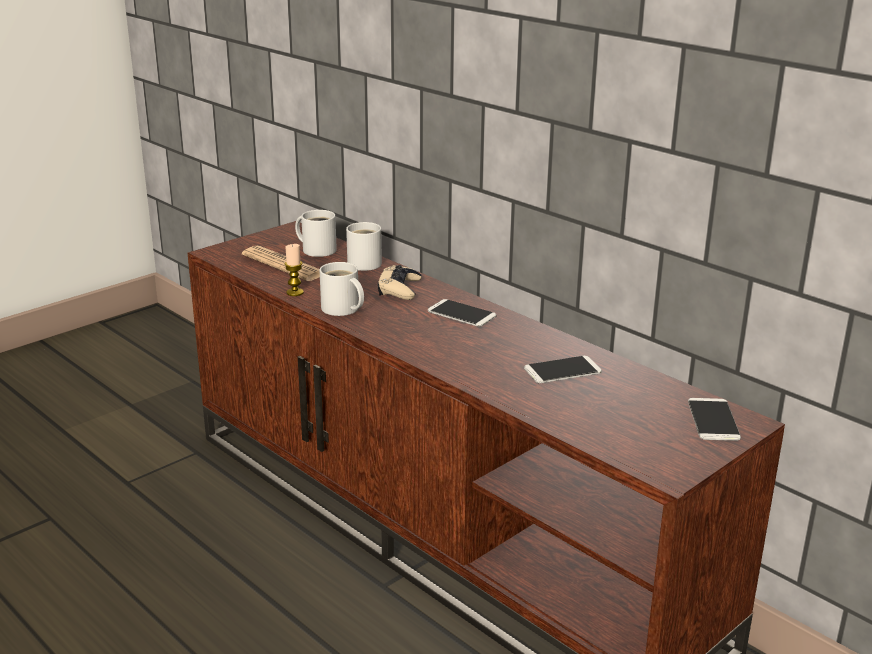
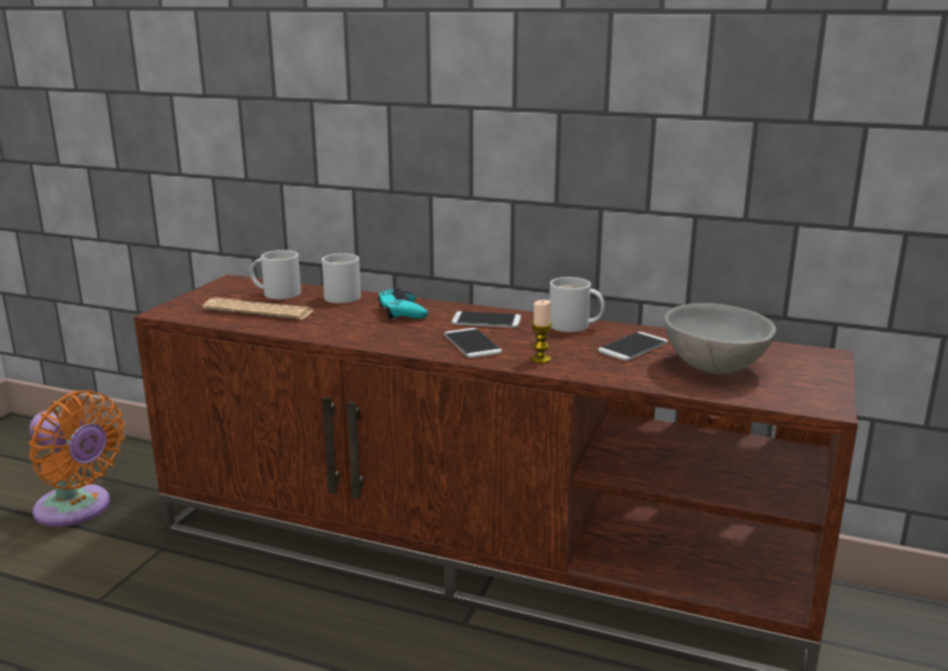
camera: 25 degrees left, 5 degrees down
candle [285,244,304,296] -> candle moved to [531,300,553,363]
white mug [319,262,364,316] -> white mug moved to [550,277,605,332]
beige game controller [377,265,422,300] -> turquoise game controller [378,287,428,320]
phone [688,398,741,441] -> phone moved to [444,328,502,358]
none -> orange fan [29,390,125,527]
none -> grey bowl [664,303,776,375]

